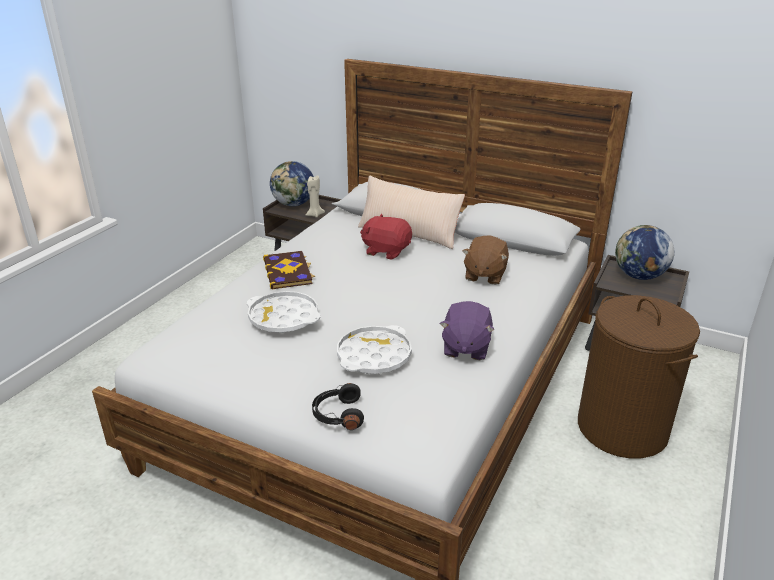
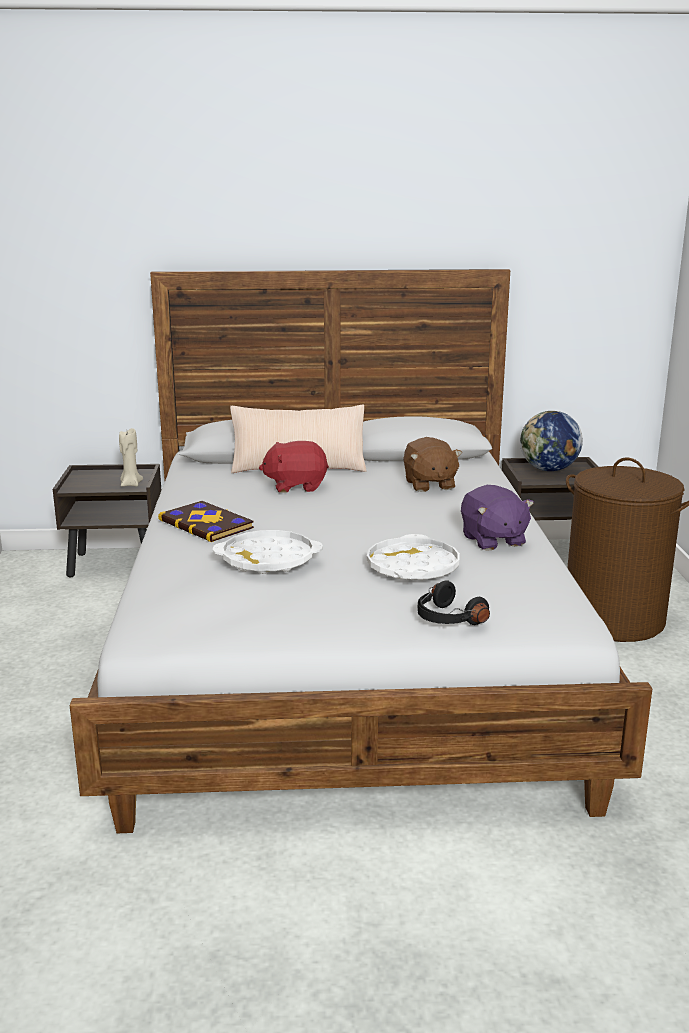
camera: 30 degrees left, 10 degrees down
globe [270,161,314,206] -> none

